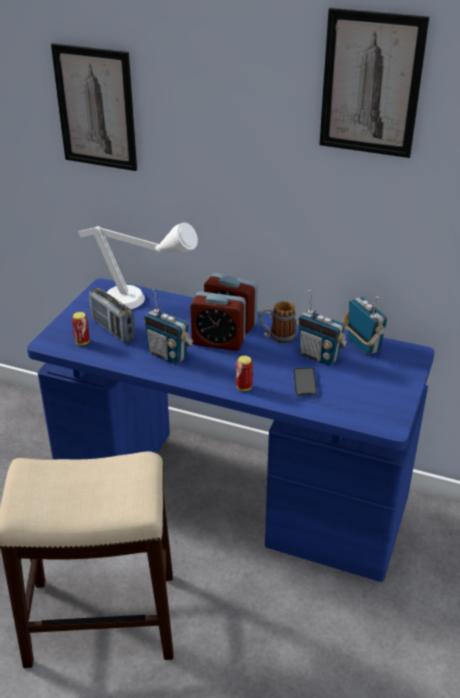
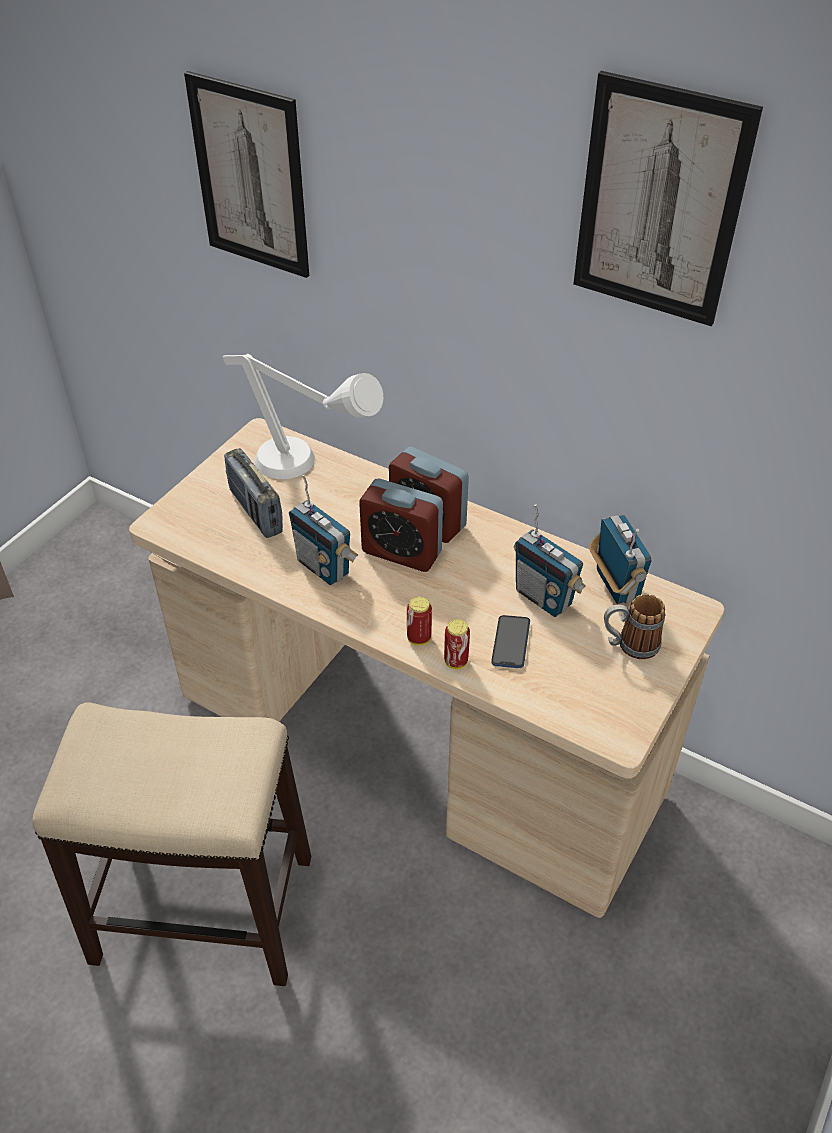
camera: 10 degrees right, 10 degrees up
blue desk [27,278,435,582] -> beige desk [129,418,724,918]
can [72,312,90,345] -> can moved to [444,619,470,669]
mug [259,301,296,343] -> mug moved to [604,594,665,659]

